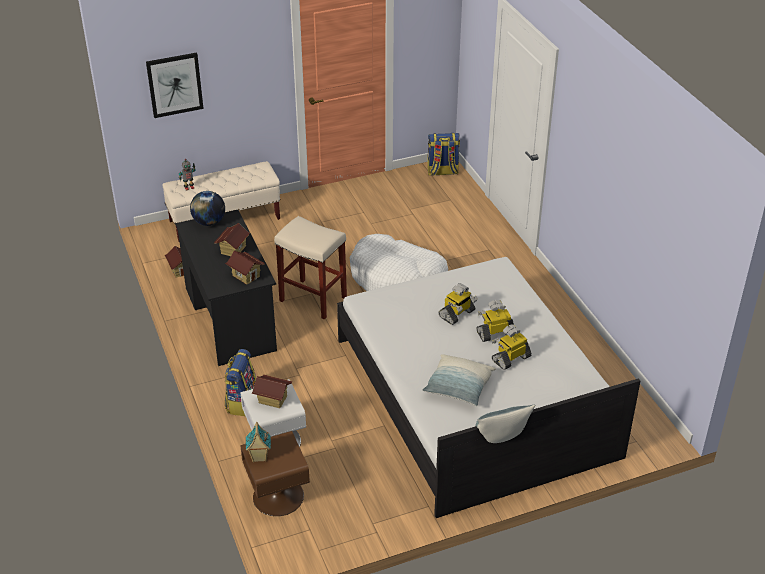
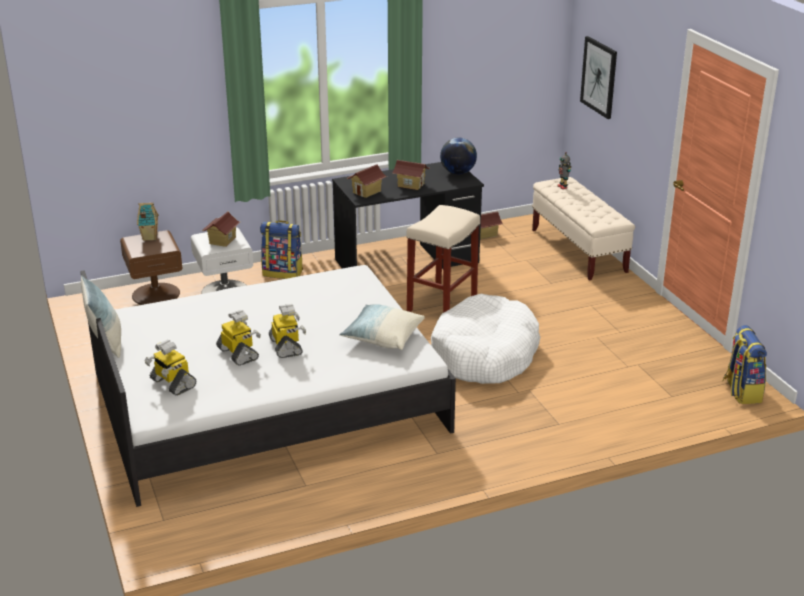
camera: 90 degrees right, 10 degrees down
pillow [422,354,496,406] -> pillow moved to [339,304,425,350]
toy robot [438,283,478,325] -> toy robot moved to [145,340,197,396]

